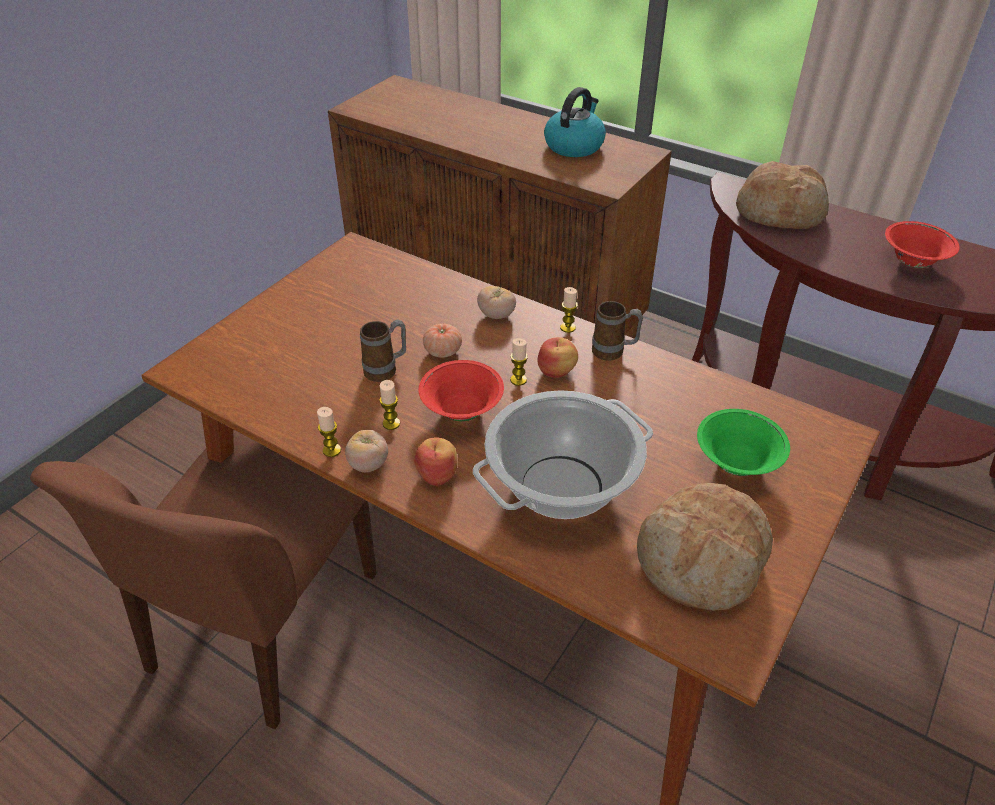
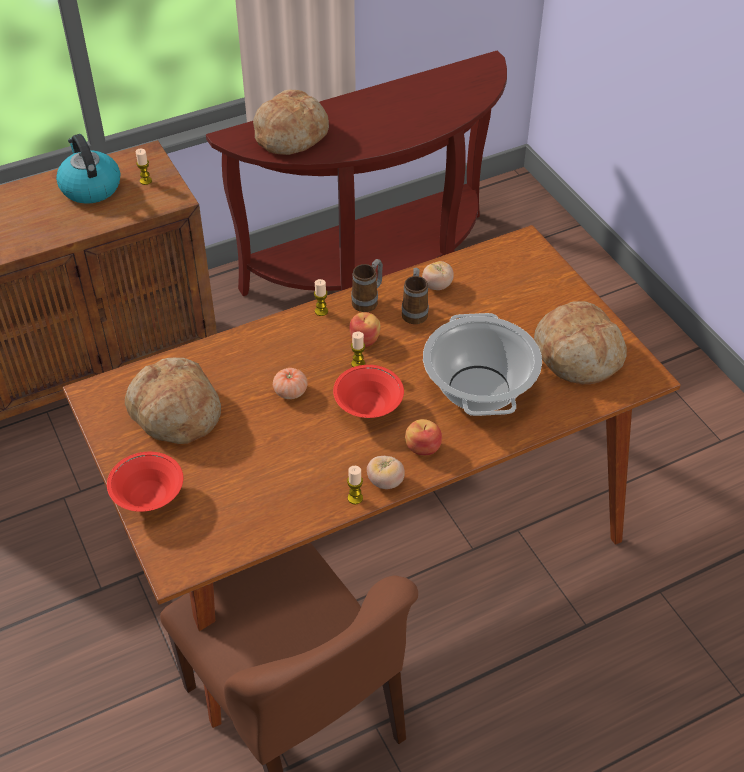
camera: 60 degrees left, 5 degrees up
mug [360,319,406,382] -> mug moved to [402,267,429,324]
candle [379,380,400,430] -> candle moved to [136,149,152,185]
tomato [477,286,516,319] -> tomato moved to [422,261,454,290]
green bowl [697,409,790,476] -> none
red bowl [885,221,960,268] -> red bowl moved to [107,452,183,512]
none -> bread [125,358,221,444]

